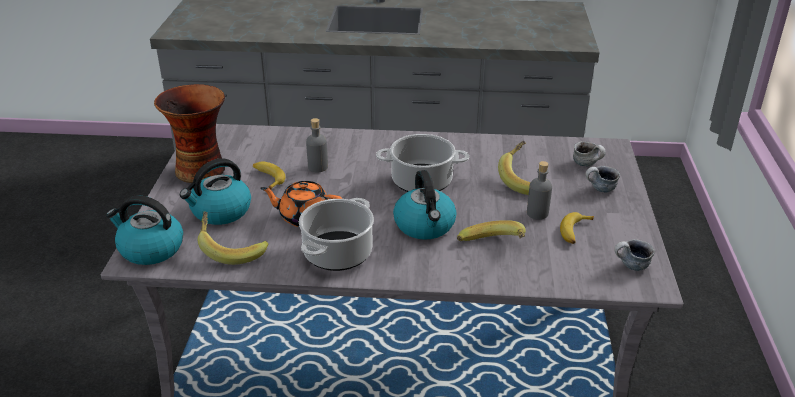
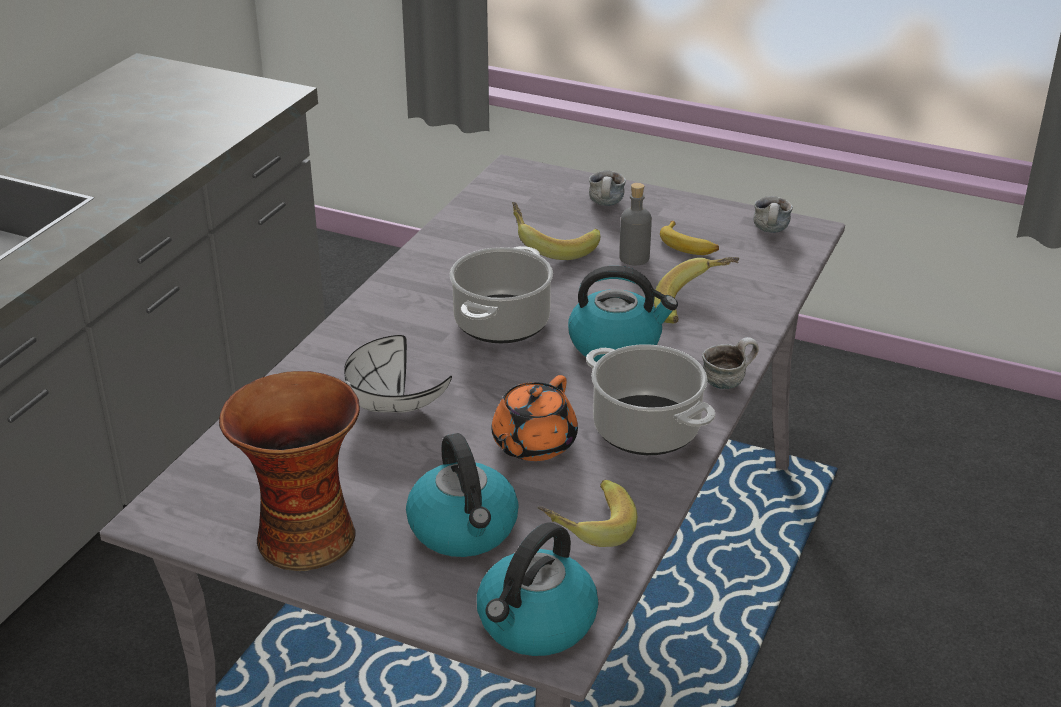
camera: 70 degrees left, 0 degrees up
banana [253,161,286,189] -> none
grey bottle [306,118,328,173] -> white bowl [344,335,452,413]
mug [573,141,606,166] -> mug moved to [702,337,759,389]

